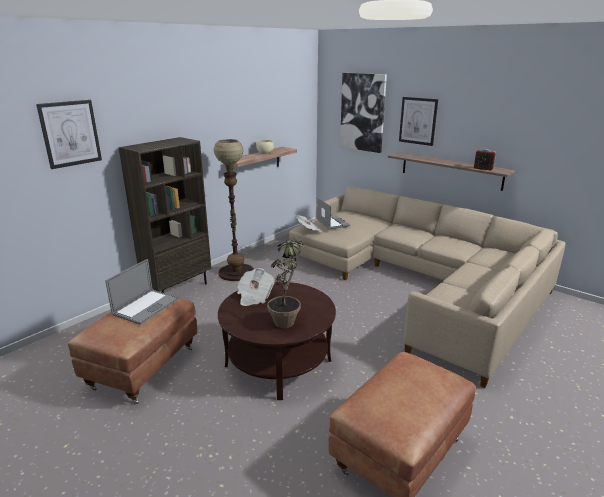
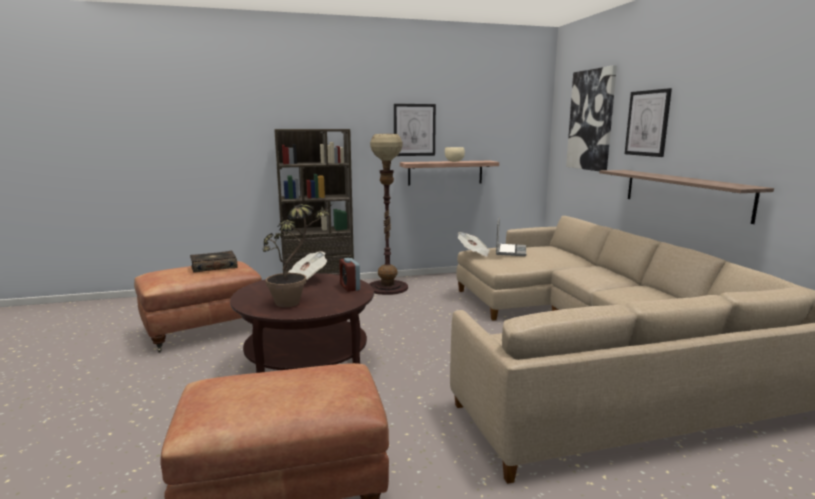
camera: 35 degrees right, 10 degrees down
picture [36,100,102,169] -> picture moved to [394,104,436,156]
laptop [105,259,179,325] -> book [190,251,238,273]
alarm clock [474,149,496,170] -> alarm clock moved to [339,258,360,292]

